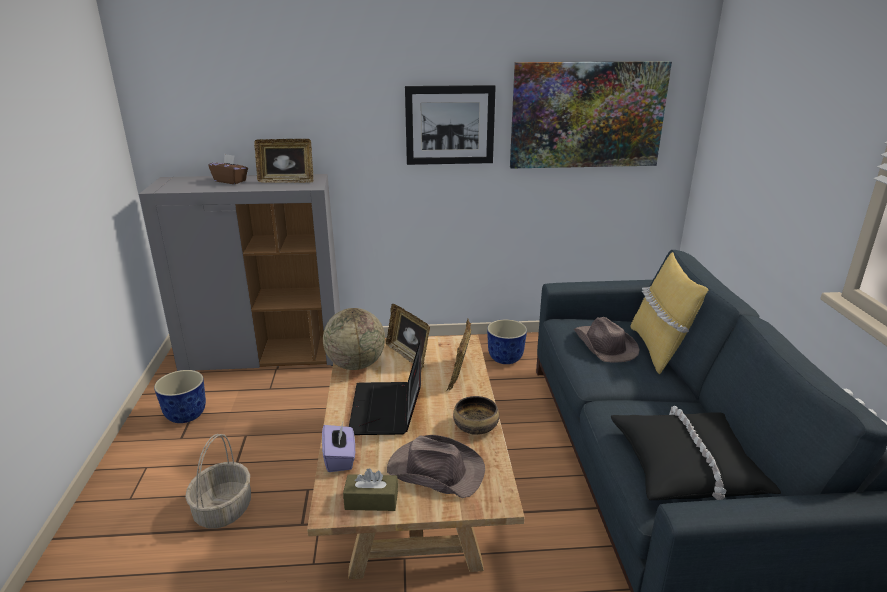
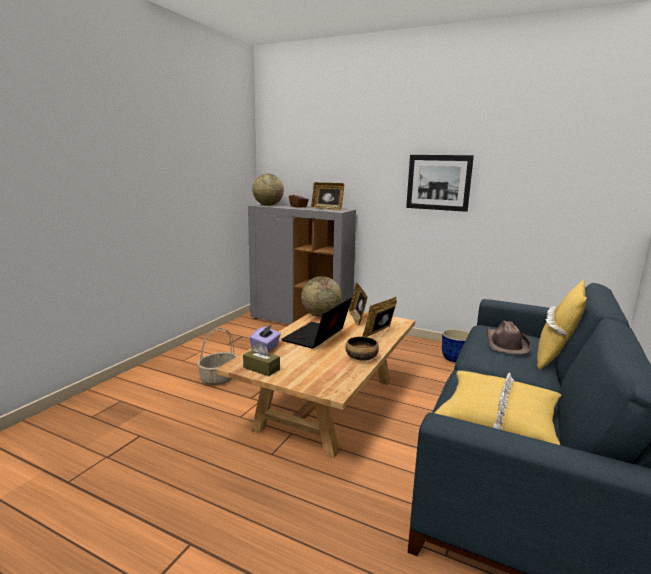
camera: 30 degrees right, 10 degrees down
planter [154,370,206,423] -> none
brown hat [387,435,485,498] -> none
picture [510,61,672,169] -> none
black pillow [611,406,781,500] -> yellow pillow [435,371,562,445]
none -> globe [252,174,284,206]

